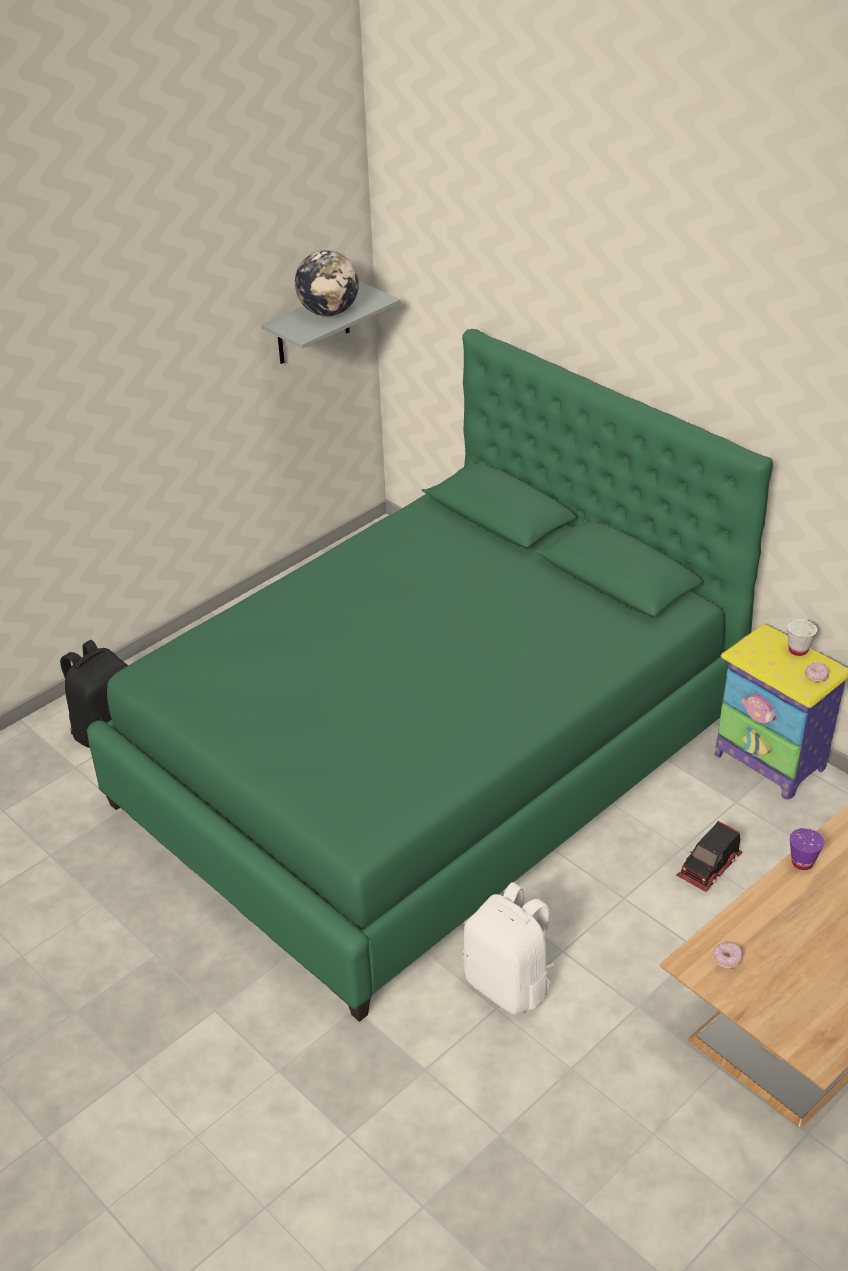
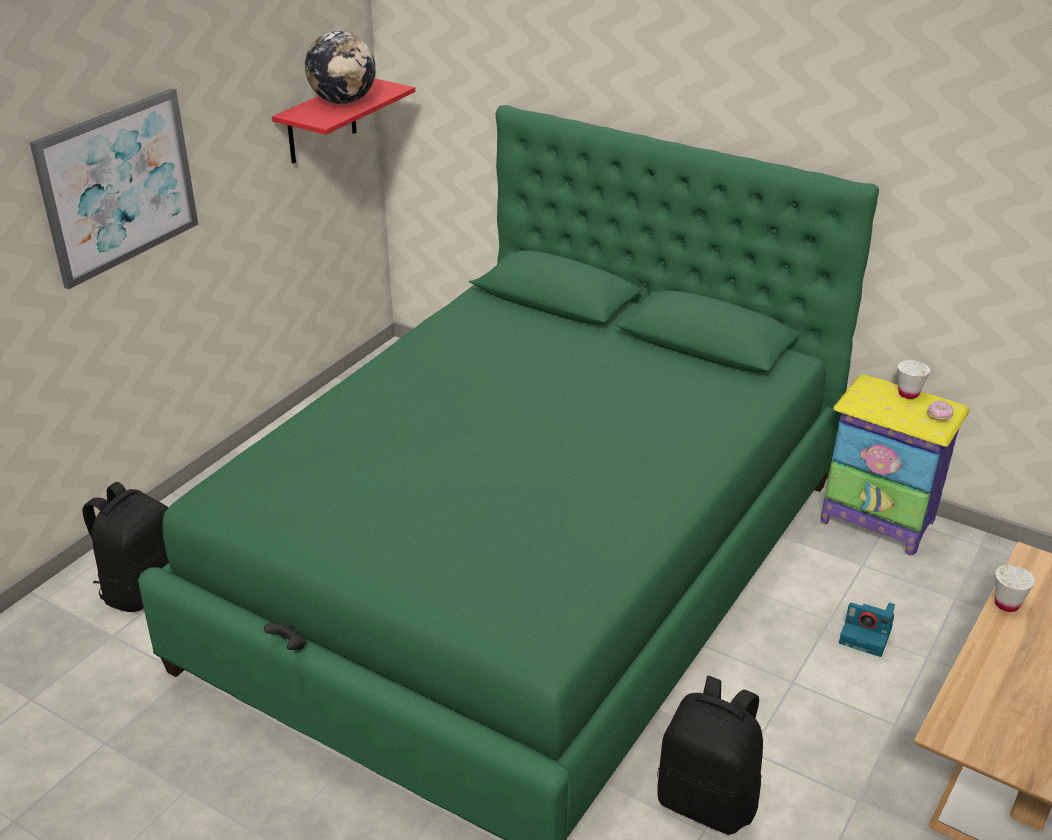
camera: 15 degrees left, 5 degrees down
grey shelf [261,281,401,364] -> red shelf [272,78,415,163]
white backpack [463,882,555,1015] -> black backpack [657,676,763,835]
toy truck [676,821,742,892] -> camera [839,603,895,657]
donut [714,942,743,969] -> none
purple cup [790,828,824,870] -> white cup [995,565,1035,612]
none -> picture [30,88,198,289]
none -> black game controller [264,623,306,650]

